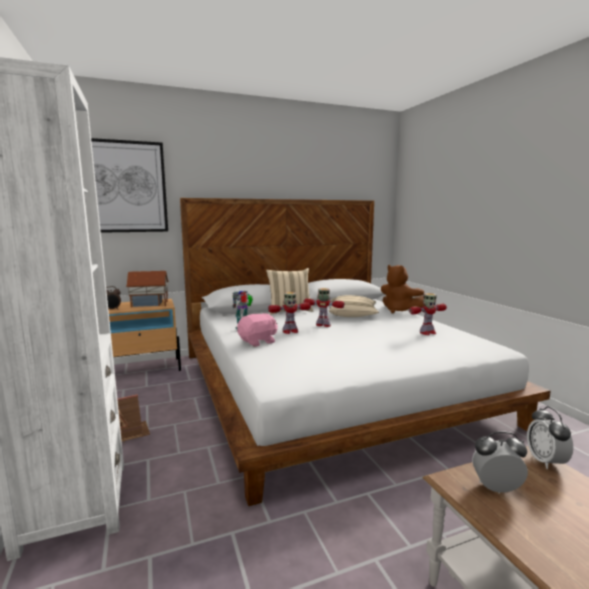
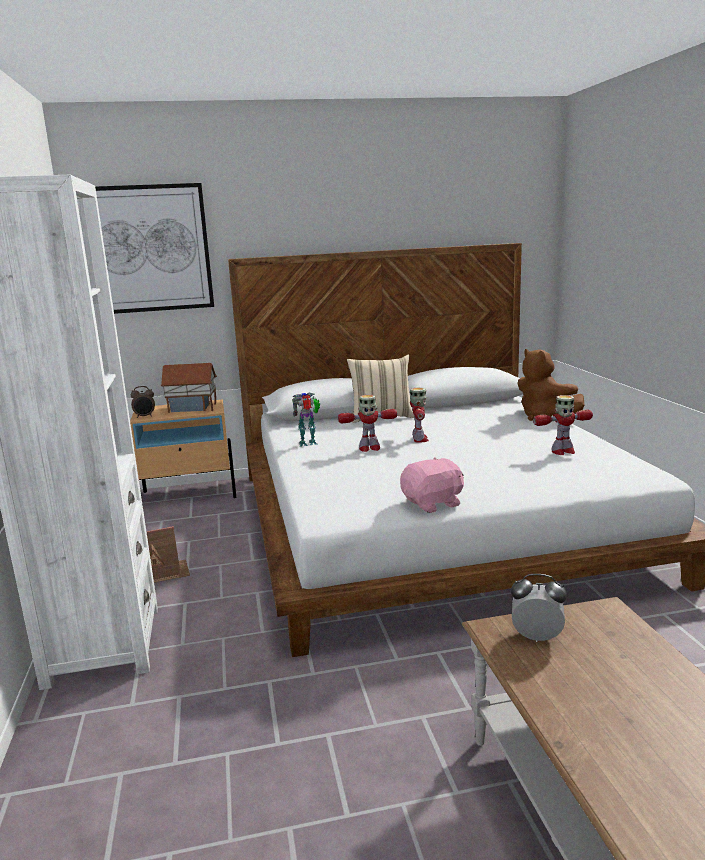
camera: 10 degrees right, 5 degrees up
pink plush toy [237,313,278,347] -> pink plush toy moved to [400,457,464,513]
toy robot [303,288,345,327] -> toy robot turned 60 degrees clockwise [410,388,429,443]
beige pillow [329,295,379,317] -> none
alarm clock [527,406,573,469] -> none

